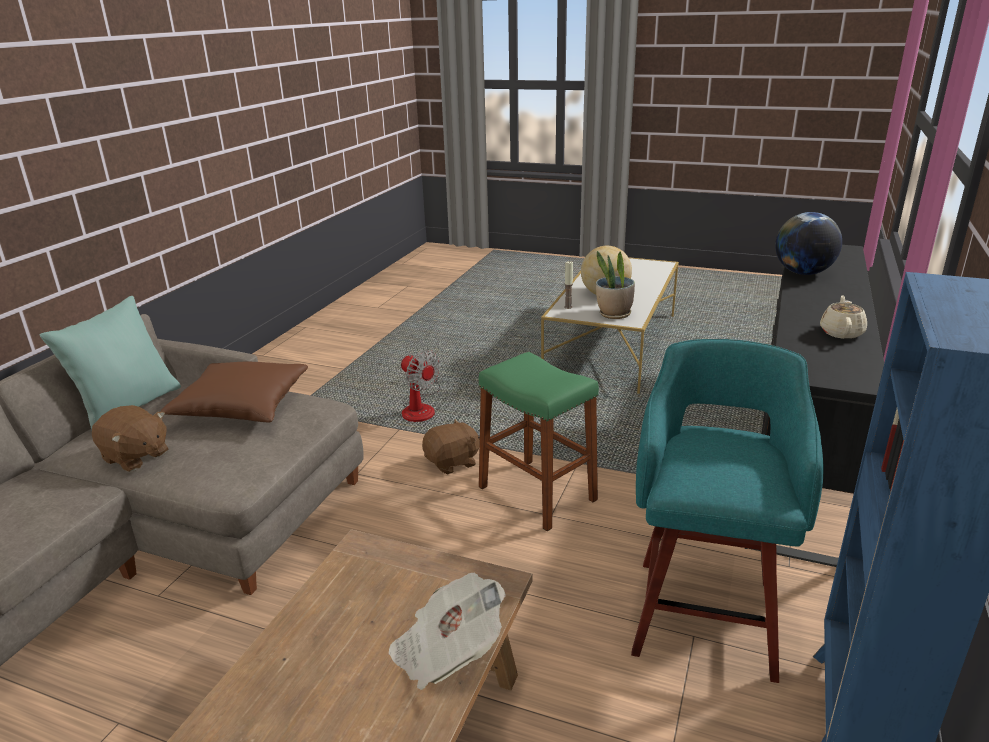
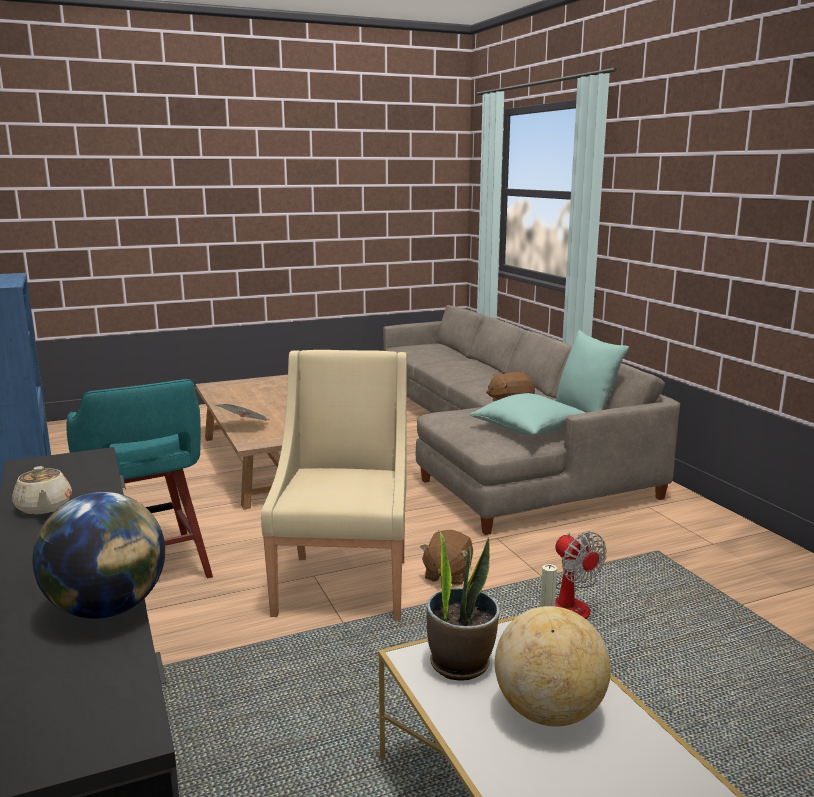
camera: 135 degrees right, 10 degrees down
brown pillow [160,362,308,423] -> turquoise pillow [470,393,586,436]
fan [401,350,441,422] -> fan turned 120 degrees counterclockwise [555,531,607,619]
green stool [479,352,599,531] -> beige armchair [261,350,407,621]

